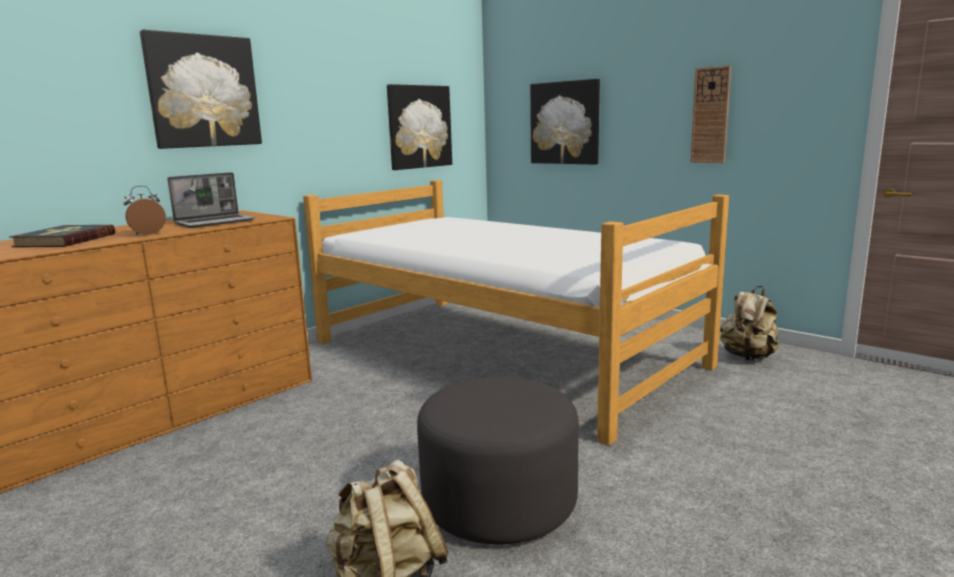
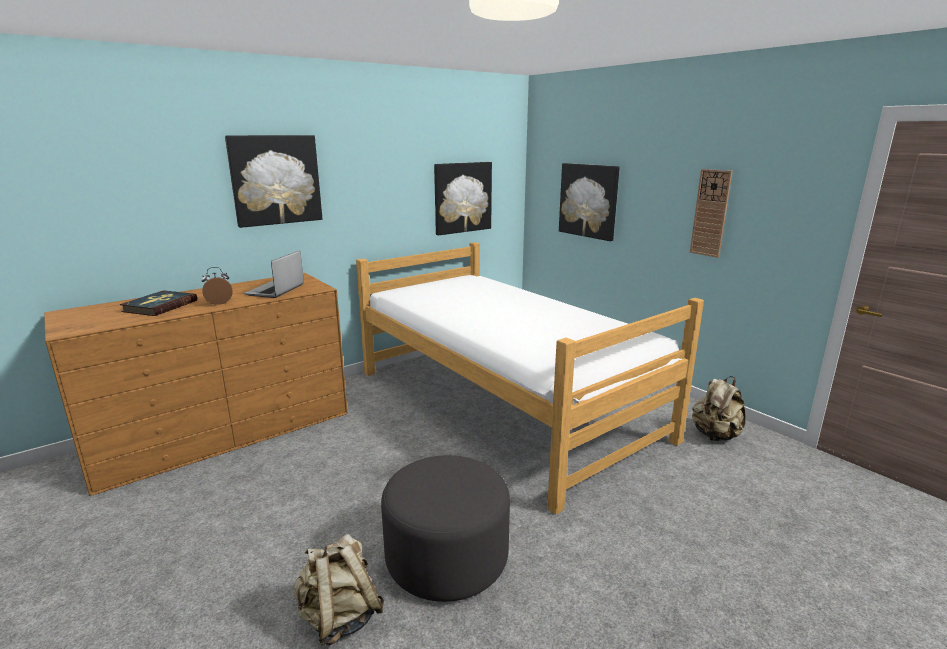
camera: 10 degrees right, 5 degrees up
laptop [167,172,255,228] -> laptop turned 135 degrees clockwise [244,250,304,298]

